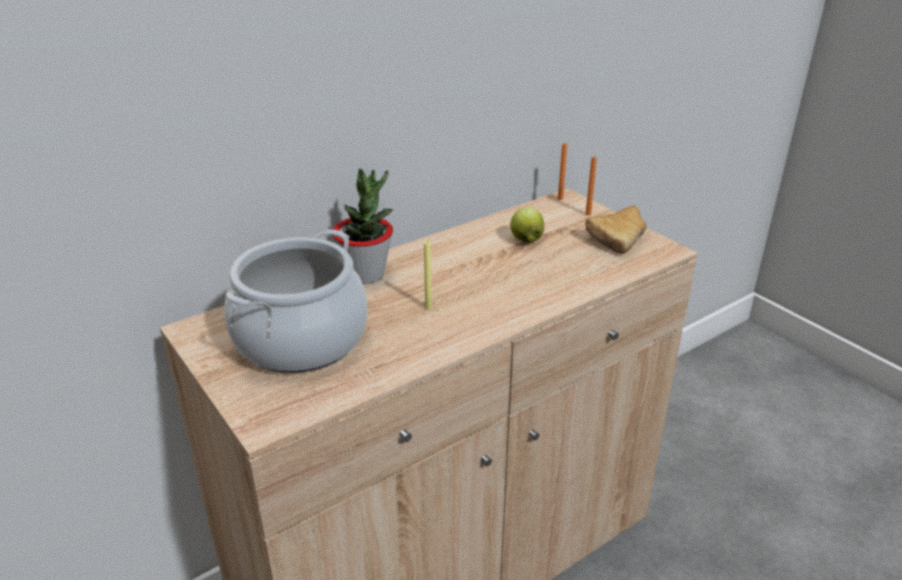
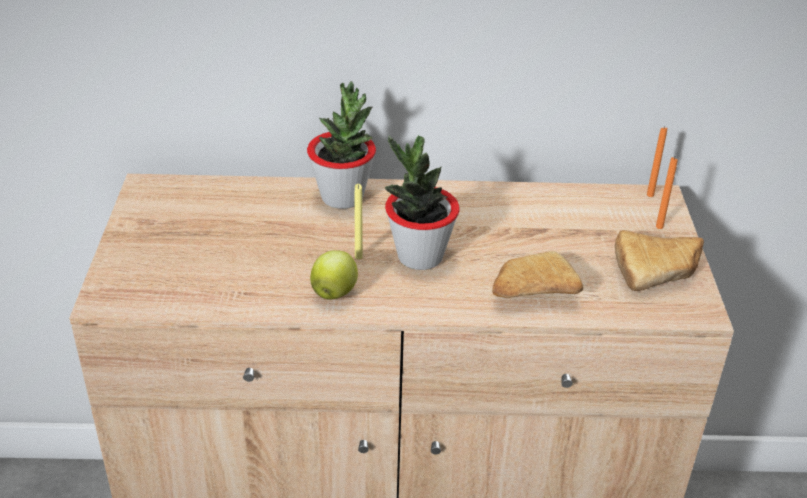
camera: 35 degrees right, 5 degrees up
cooking pot [224,229,368,373] -> none
apple [510,207,544,243] -> apple moved to [310,250,358,299]
none -> potted plant [385,135,460,270]
none -> bread [492,251,583,298]

